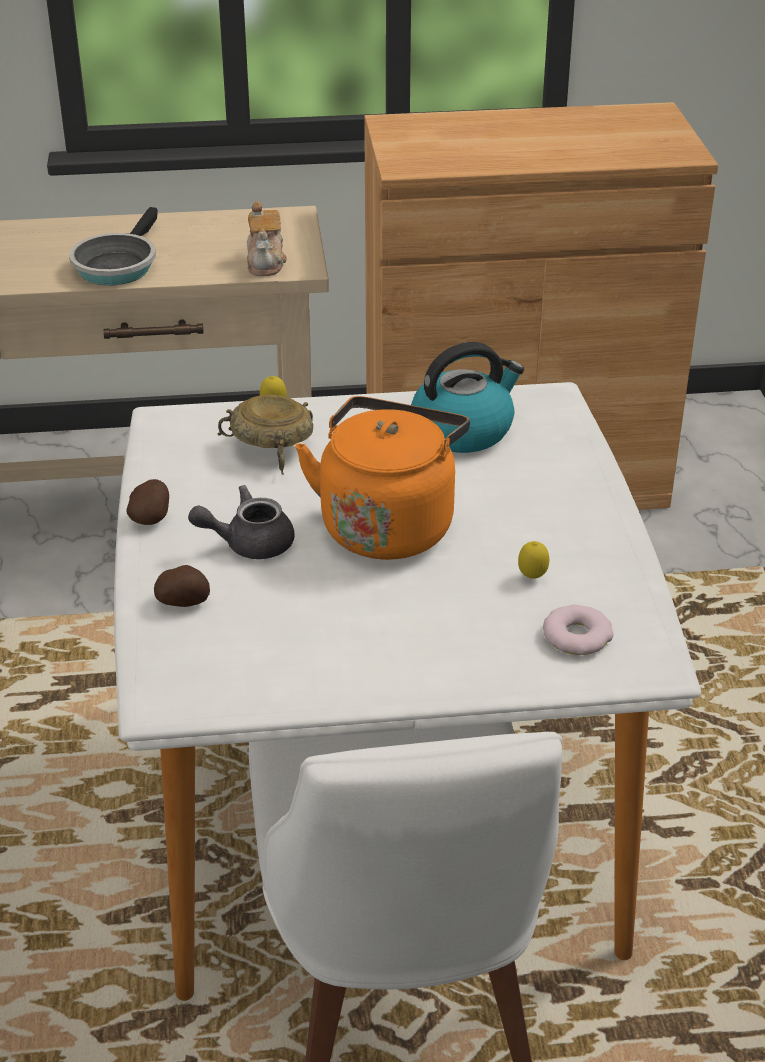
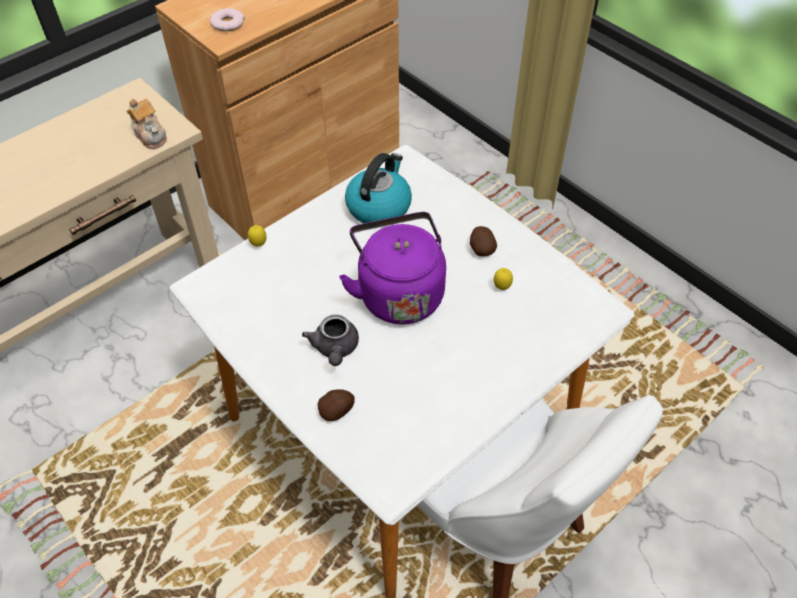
camera: 35 degrees left, 15 degrees up
frying pan [69,207,158,285] -> none
potato [126,479,169,525] -> potato moved to [470,226,497,256]
grey teapot [188,485,294,559] -> grey teapot turned 45 degrees counterclockwise [302,315,359,366]
beige bowl [217,394,313,475] -> none
orange kettle [295,396,470,560] -> purple kettle [339,212,446,324]
donut [543,605,613,655] -> donut moved to [210,8,245,32]

